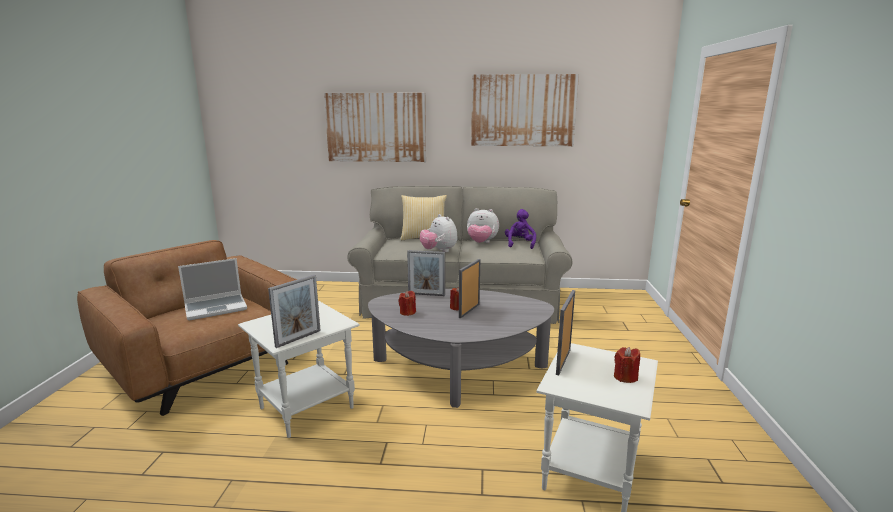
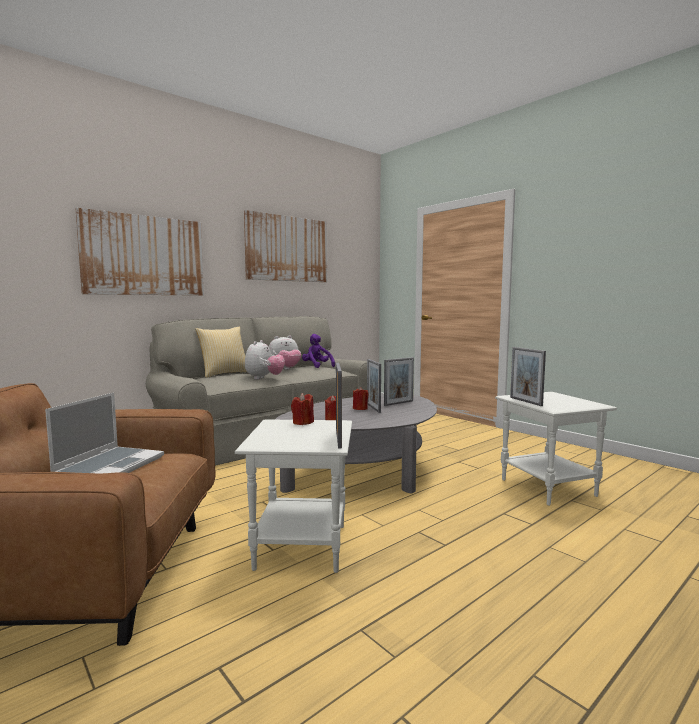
camera: 45 degrees left, 10 degrees down
picture frame [407,250,445,296] -> picture frame moved to [384,357,414,406]
plush toy [420,214,458,252] -> plush toy turned 90 degrees counterclockwise [245,340,285,379]
red candle [614,347,640,383] -> red candle moved to [291,393,314,425]

